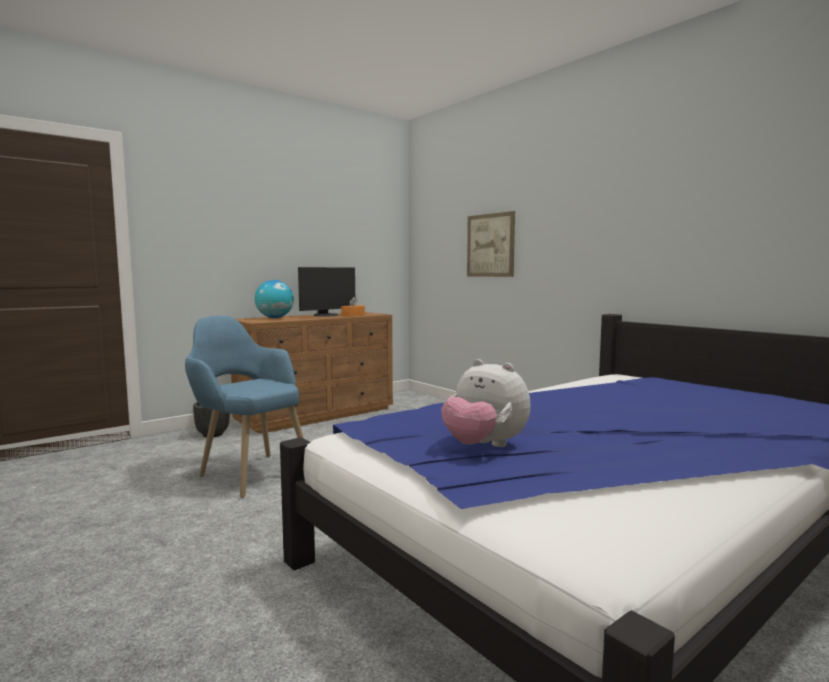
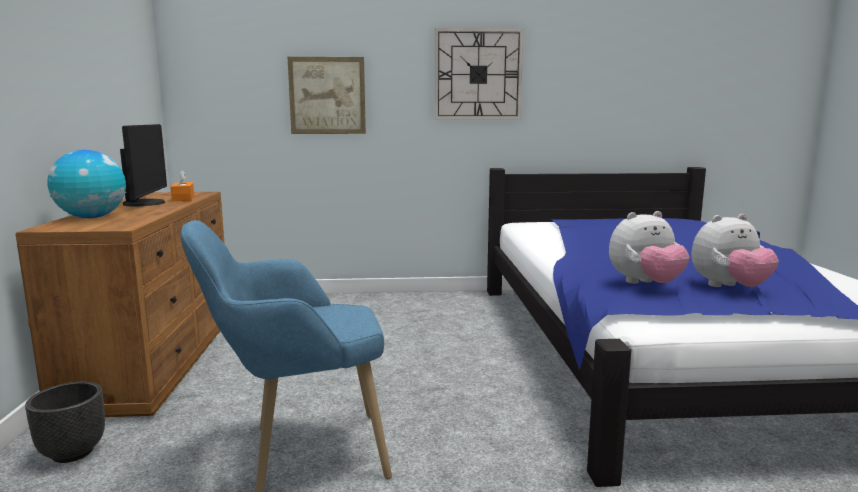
camera: 55 degrees left, 5 degrees up
none -> wall clock [435,28,524,119]
none -> plush toy [609,211,690,284]

